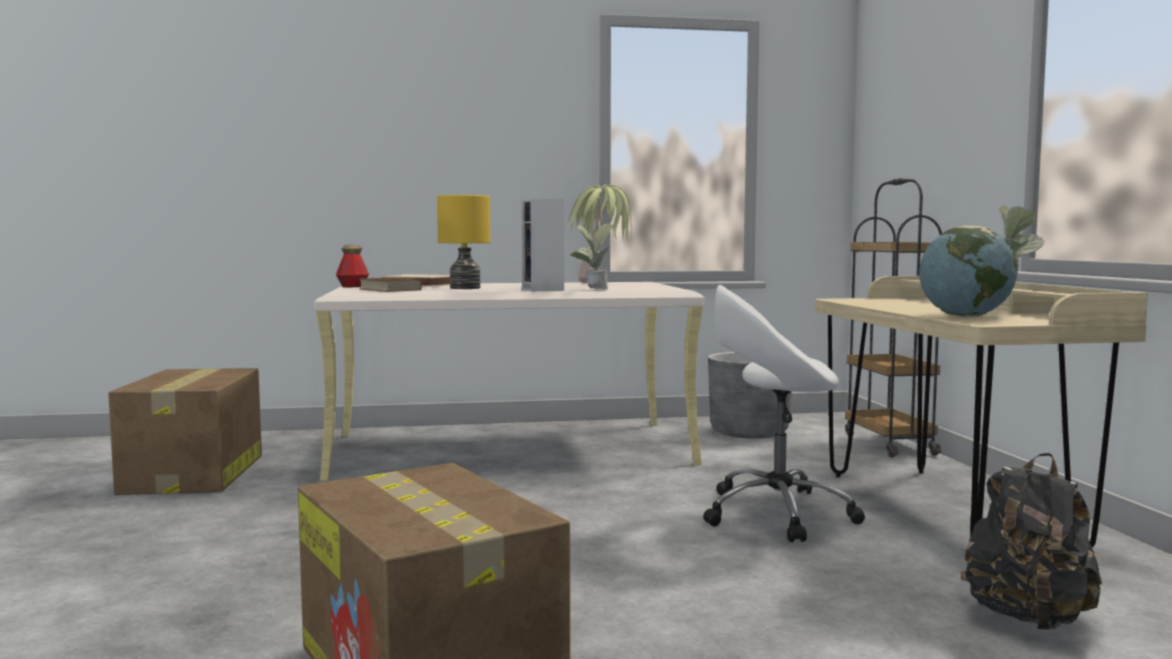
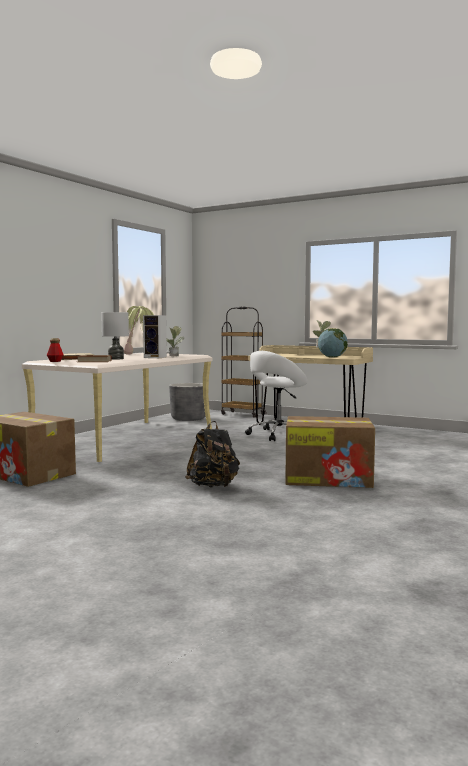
camera: 50 degrees left, 0 degrees up
yellow table lamp [437,195,491,289] -> grey table lamp [101,312,129,360]
black backpack [961,453,1102,630] -> black backpack moved to [185,421,240,488]

